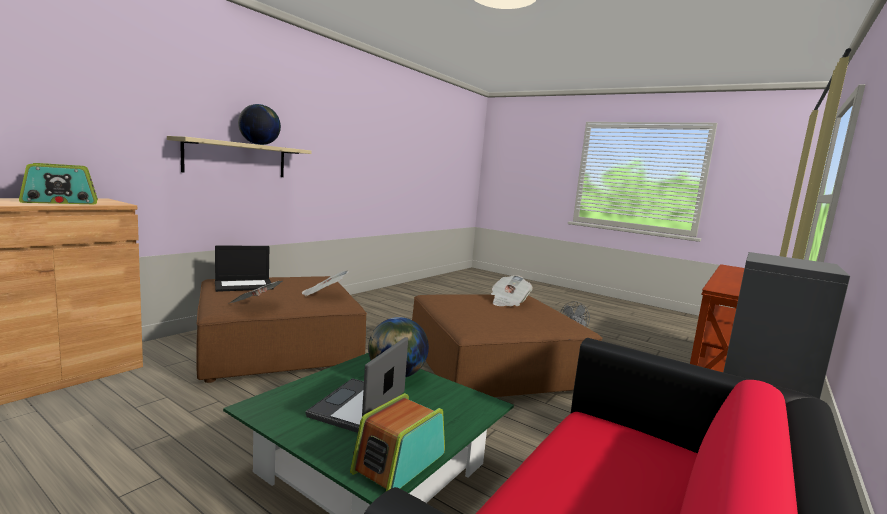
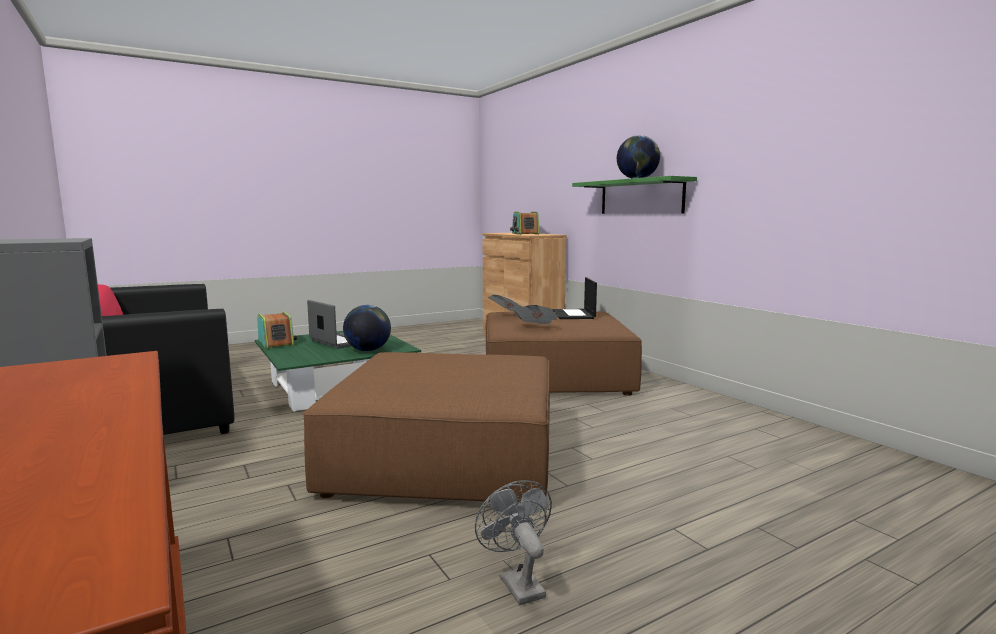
camera: 115 degrees right, 0 degrees up
beige shelf [167,136,311,177] -> green shelf [572,176,697,214]
newspaper [491,275,533,306] -> none

